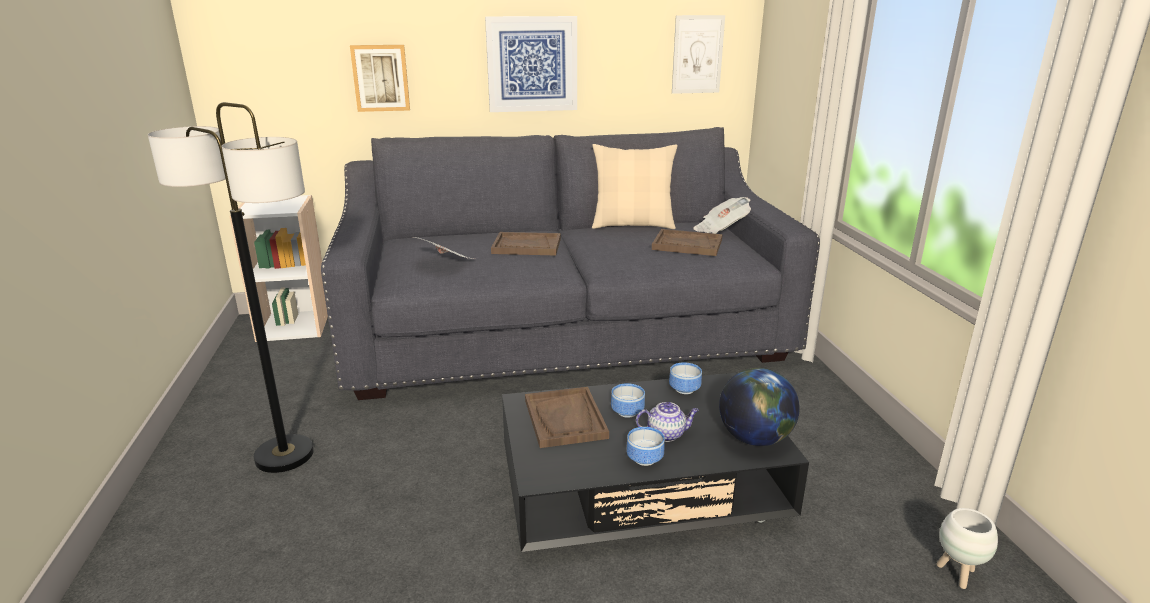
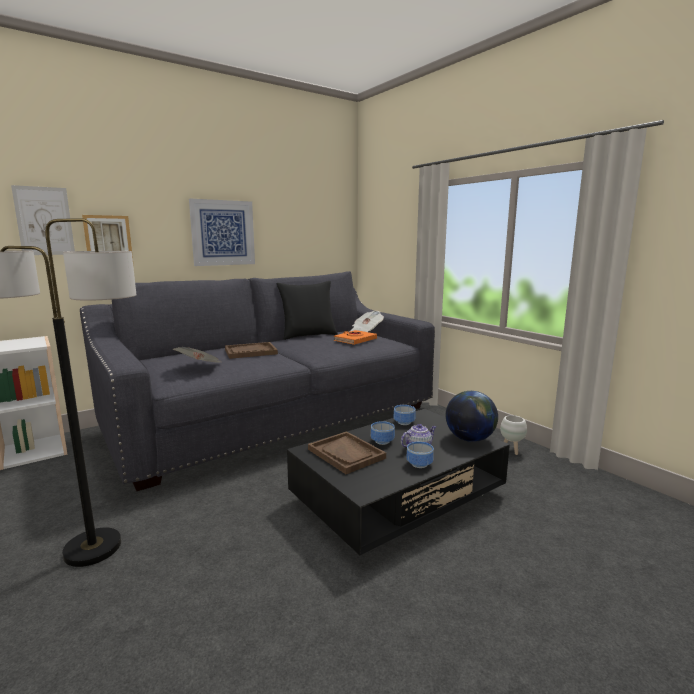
camera: 25 degrees left, 10 degrees down
beige pillow [592,144,677,229] -> black pillow [276,281,338,340]
brown tray [652,229,723,256] -> orange book [334,330,377,345]
picture [672,15,725,94] -> picture moved to [11,185,75,255]
white planter [937,508,998,589] -> white planter moved to [500,415,527,455]

